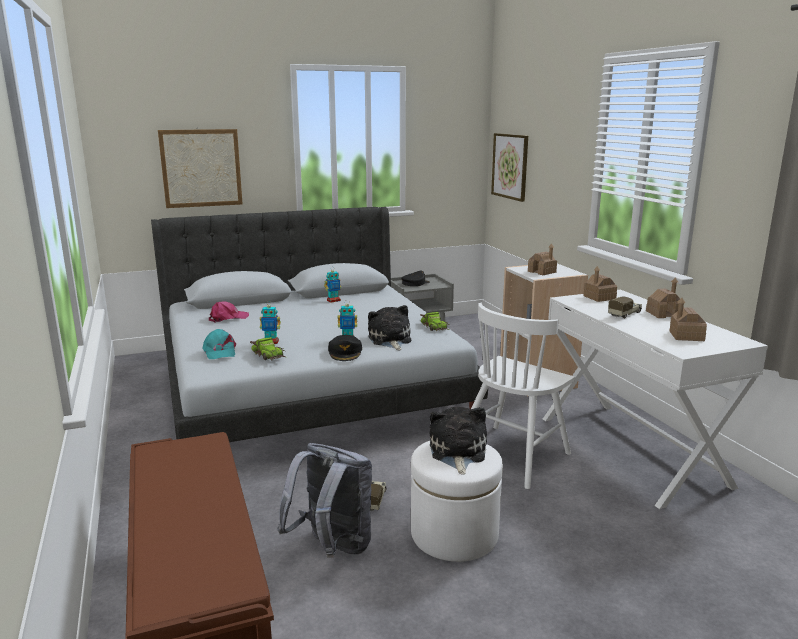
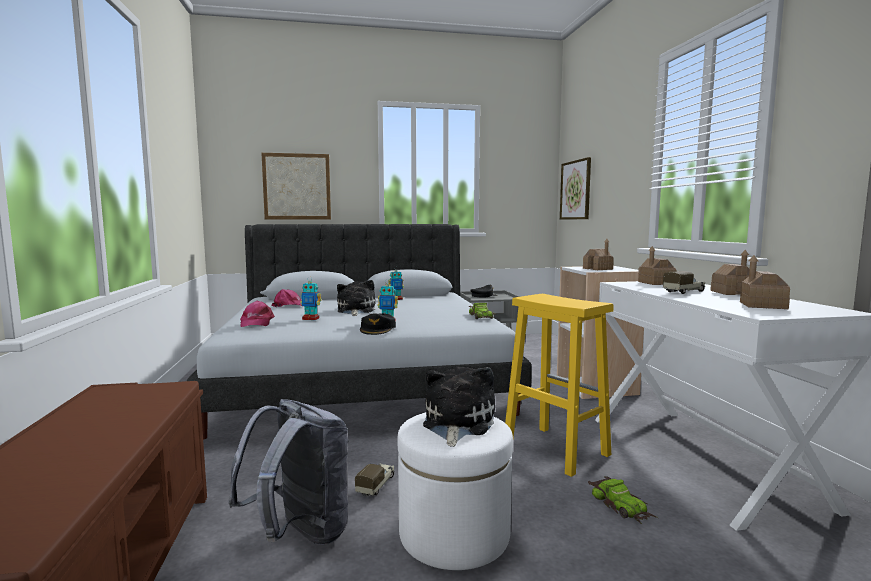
camera: 10 degrees right, 10 degrees down
turquoise cap [202,329,236,359] -> pink cap [240,301,275,327]
toy car [250,337,287,360] -> toy car moved to [588,476,658,524]
plush toy [368,305,411,350] -> plush toy moved to [337,280,376,316]
white chair [471,302,575,489] -> yellow stool [505,294,614,477]

